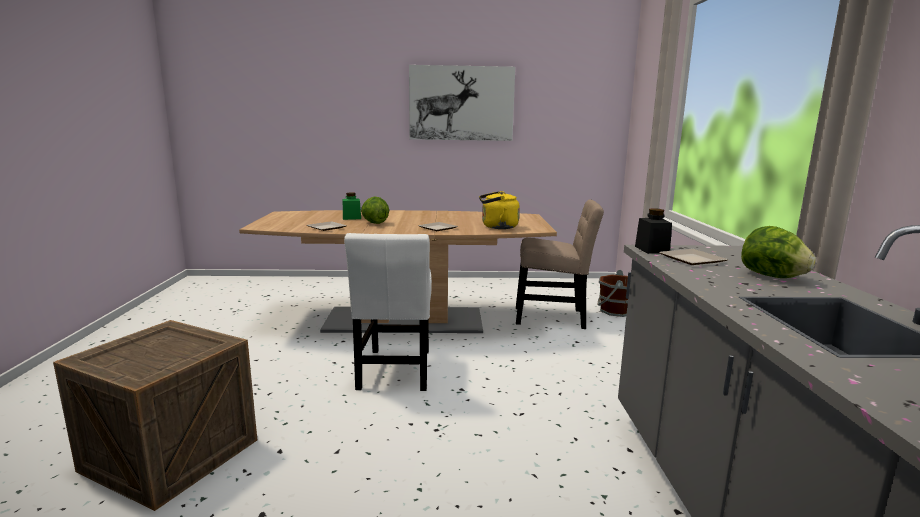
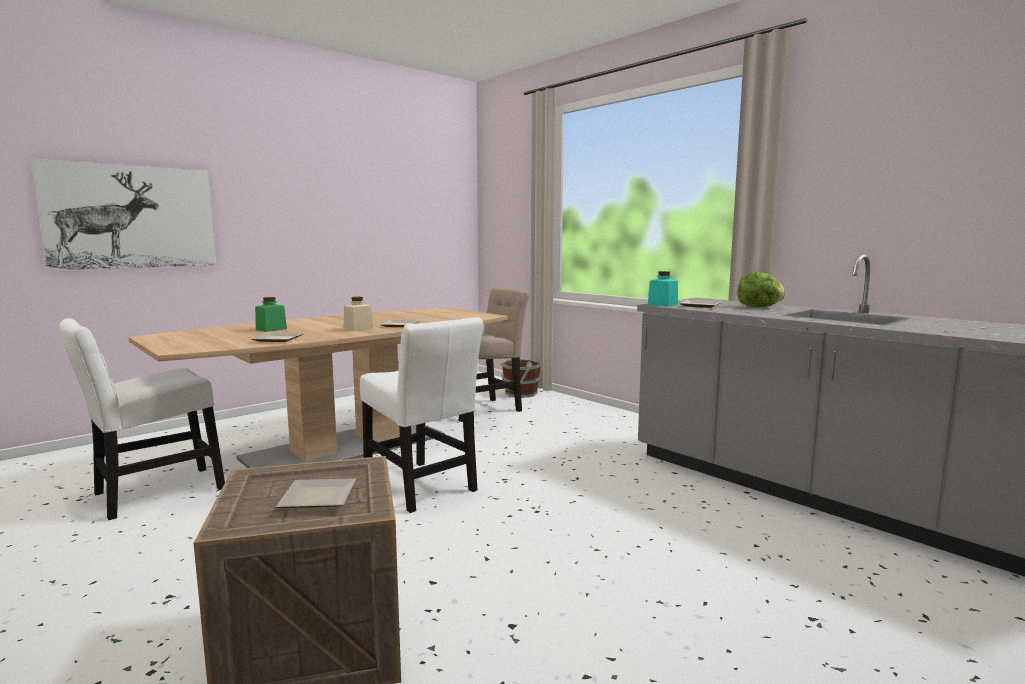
camera: 40 degrees left, 5 degrees down
lettuce [361,196,389,224] -> none
picture [409,65,515,141] -> picture moved to [31,159,216,271]
yellow kettle [479,191,520,229] -> none
black jar [635,208,672,254] -> turquoise jar [648,271,678,307]
none -> white chair [59,318,225,520]
none -> plate [276,479,356,508]
none -> beige jar [344,297,373,331]

